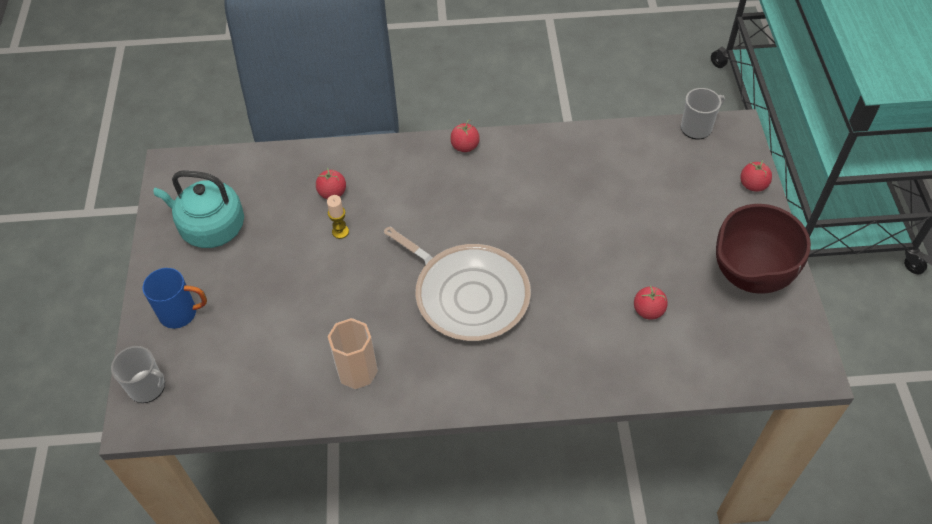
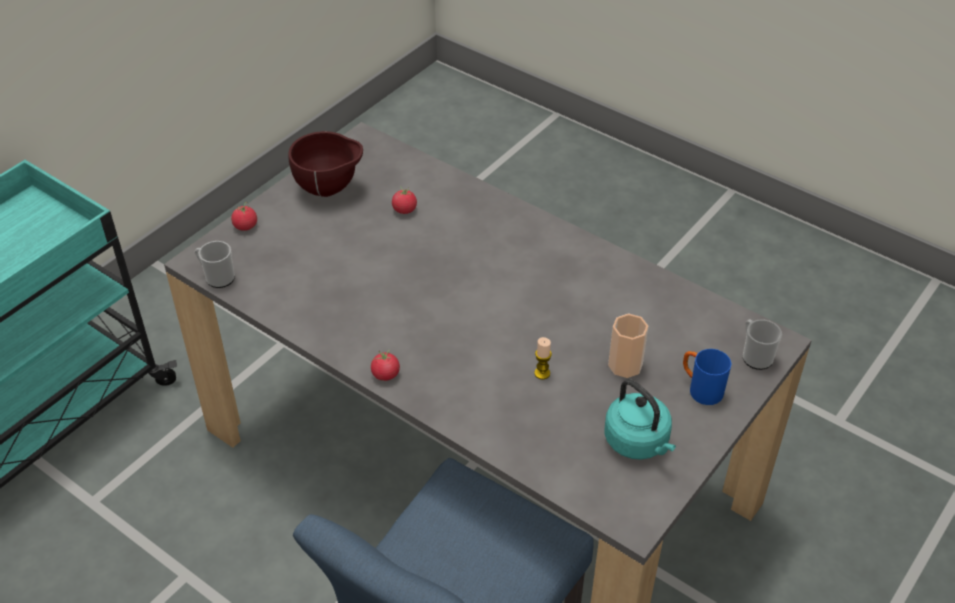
camera: 140 degrees left, 10 degrees down
tomato [316,168,346,199] -> none
cup [328,318,378,389] -> cup moved to [608,314,648,378]
frying pan [384,227,531,341] -> none

